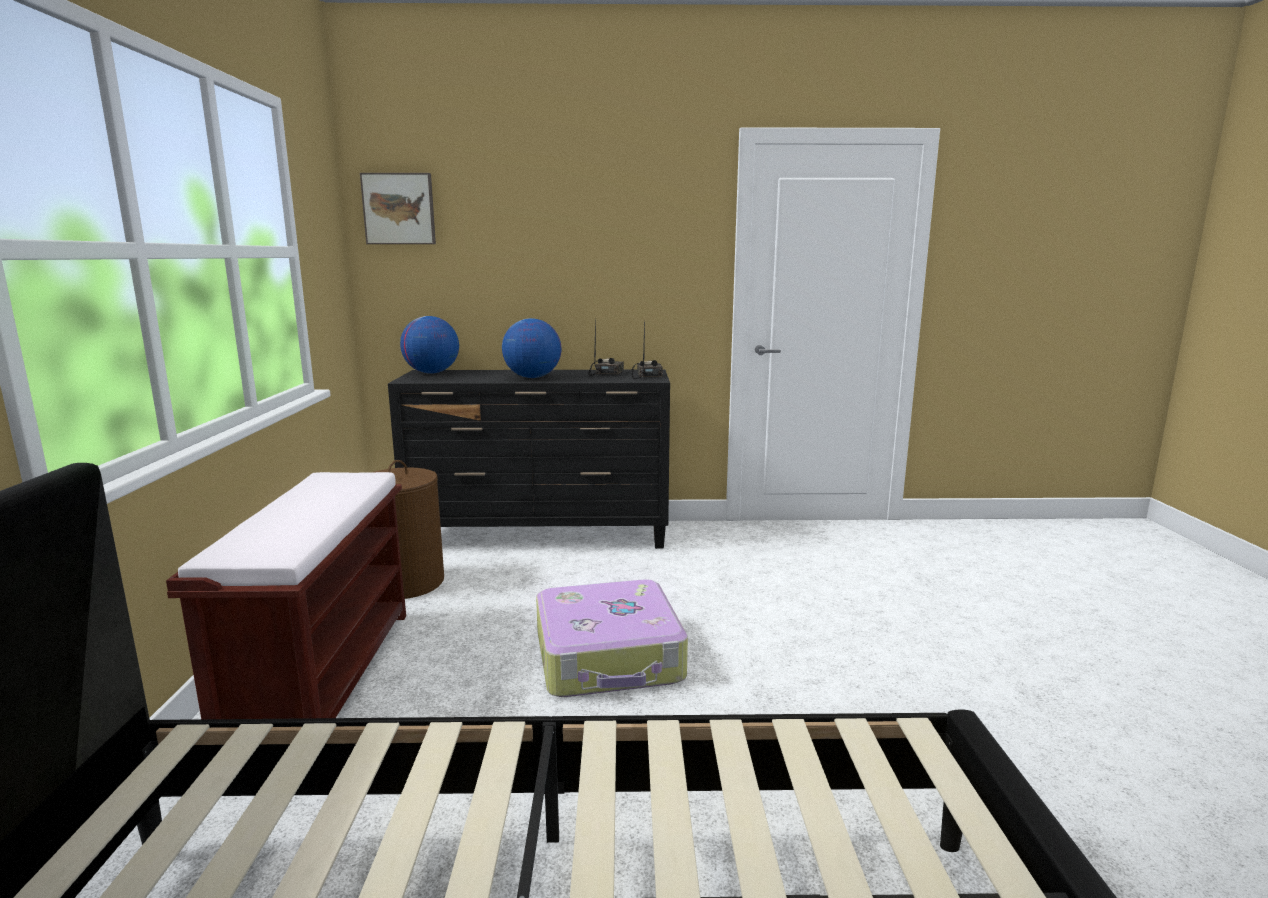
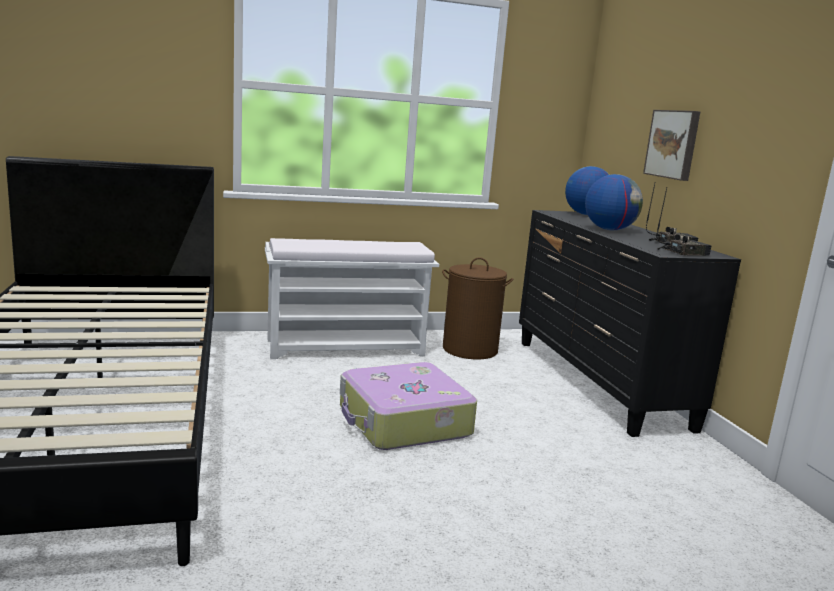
camera: 75 degrees right, 0 degrees up
brown bench [166,472,406,719] -> white bench [265,238,439,359]
picture [360,173,436,244] -> picture moved to [643,110,700,181]

